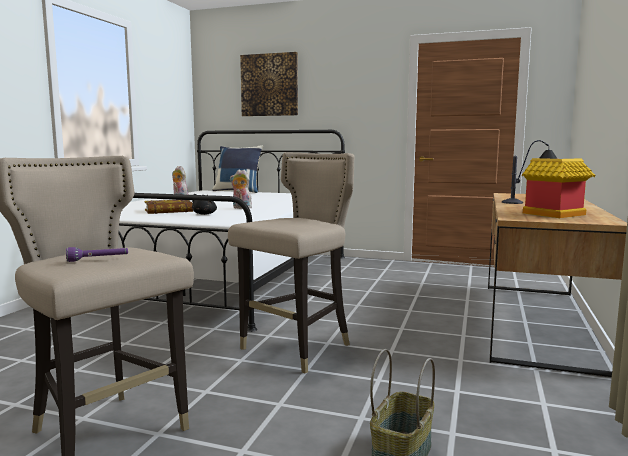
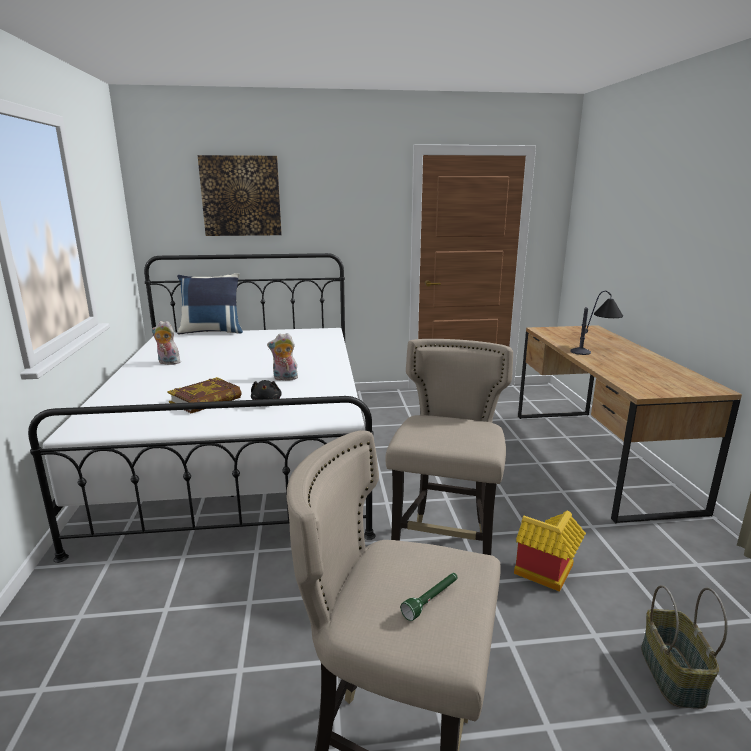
camera: 25 degrees left, 10 degrees up
purple flashlight [66,247,128,262] -> green flashlight [400,573,458,621]
toy house [522,158,596,218] -> toy house moved to [514,511,586,592]

